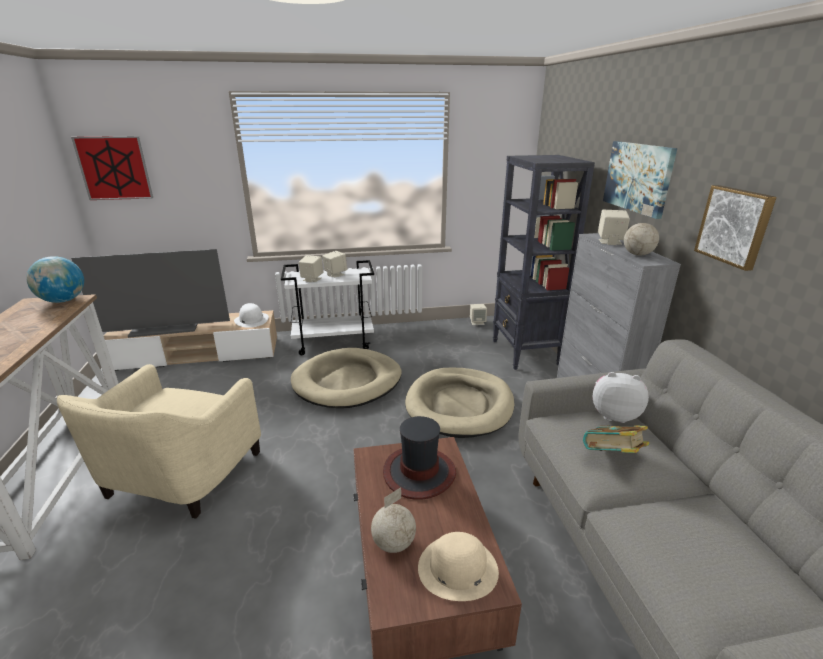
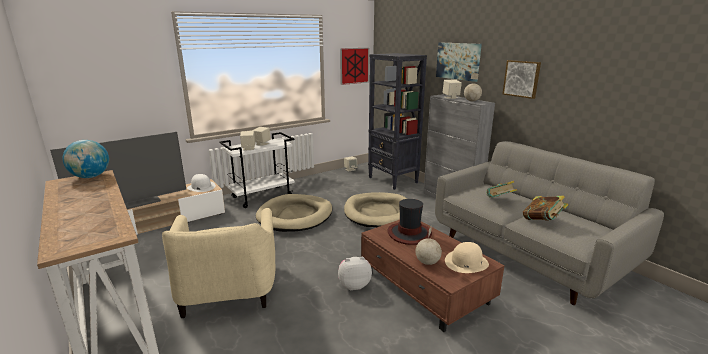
camera: 25 degrees left, 5 degrees down
picture [71,136,153,200] -> picture moved to [340,48,370,85]
plush toy [592,372,649,423] -> plush toy moved to [338,257,372,290]
none -> book [523,196,569,221]

